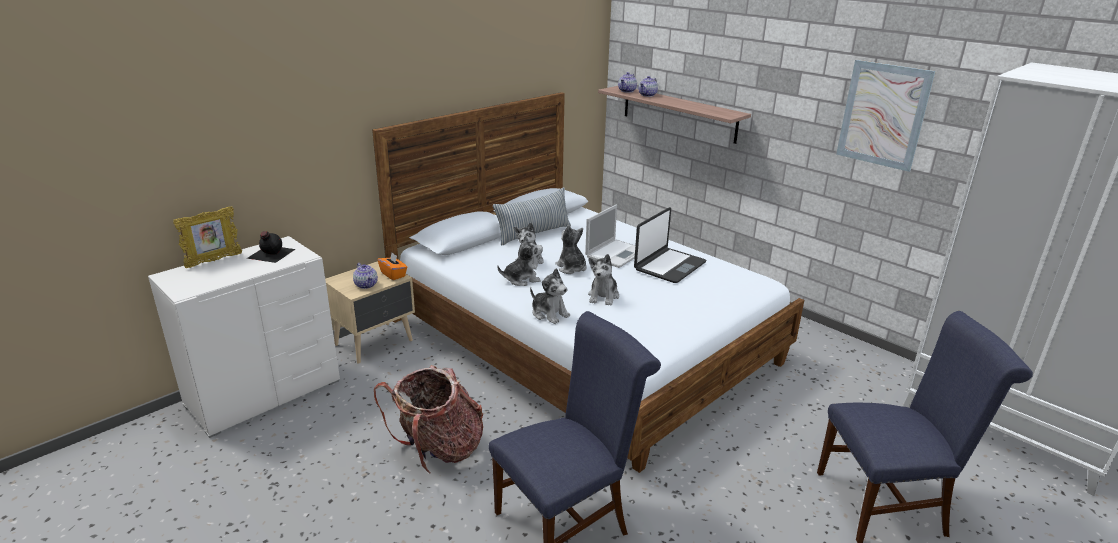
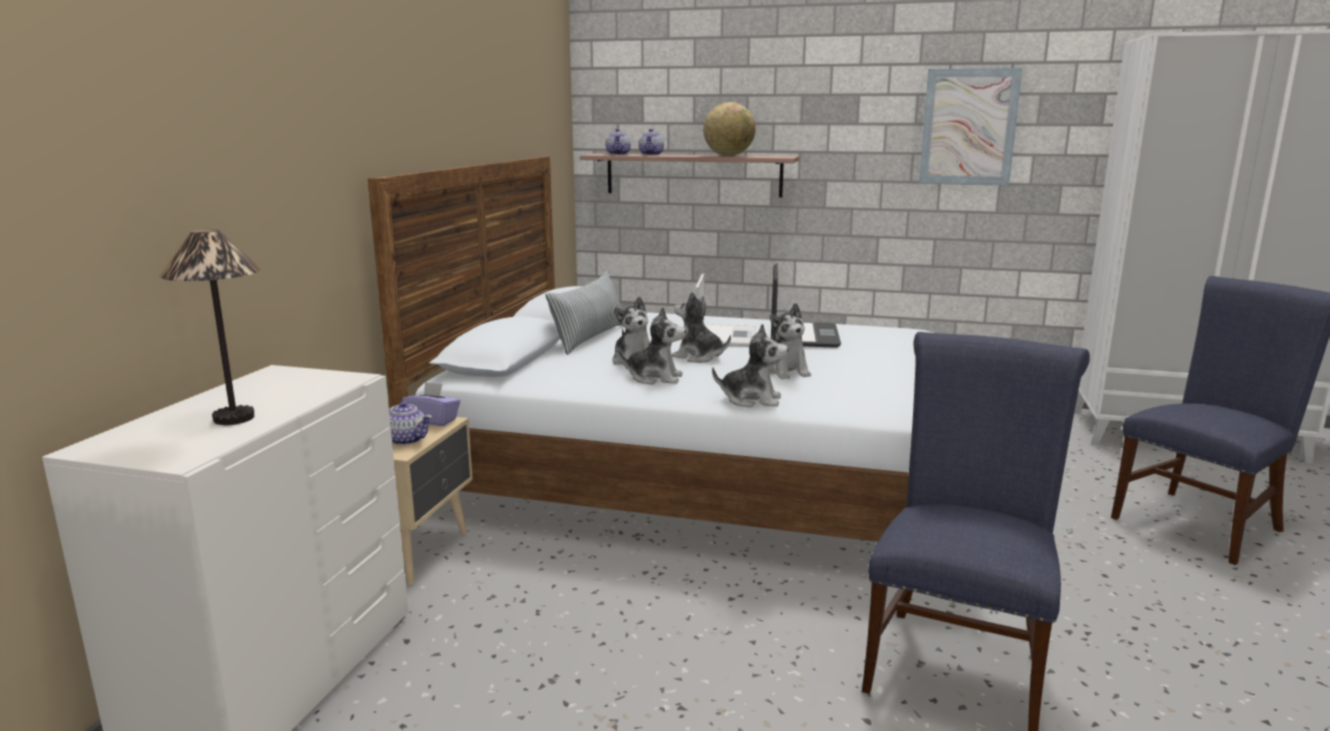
camera: 30 degrees left, 10 degrees down
picture frame [173,206,242,268] -> none
black bottle [247,231,296,263] -> none
backpack [374,365,483,473] -> none
orange tissue box [378,253,407,280] -> purple tissue box [402,382,460,426]
plush toy [498,234,543,286] -> plush toy turned 60 degrees clockwise [618,307,686,385]
none -> table lamp [160,229,261,425]
none -> globe [703,102,756,156]

